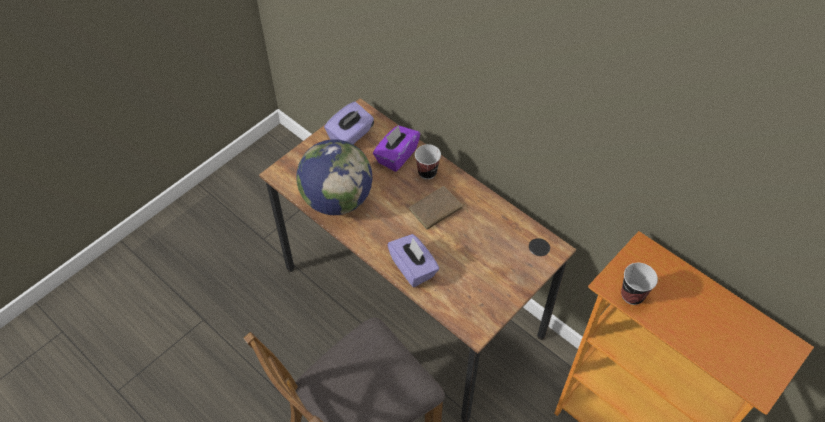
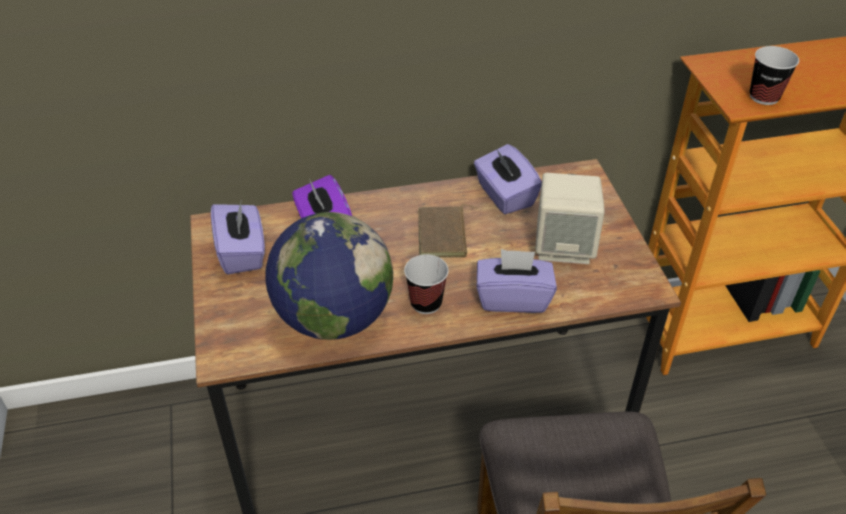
camera: 55 degrees left, 10 degrees down
cup [415,144,441,179] -> cup moved to [404,255,449,314]
none -> purple tissue box [474,144,542,214]
none -> beige speaker [536,173,605,264]

